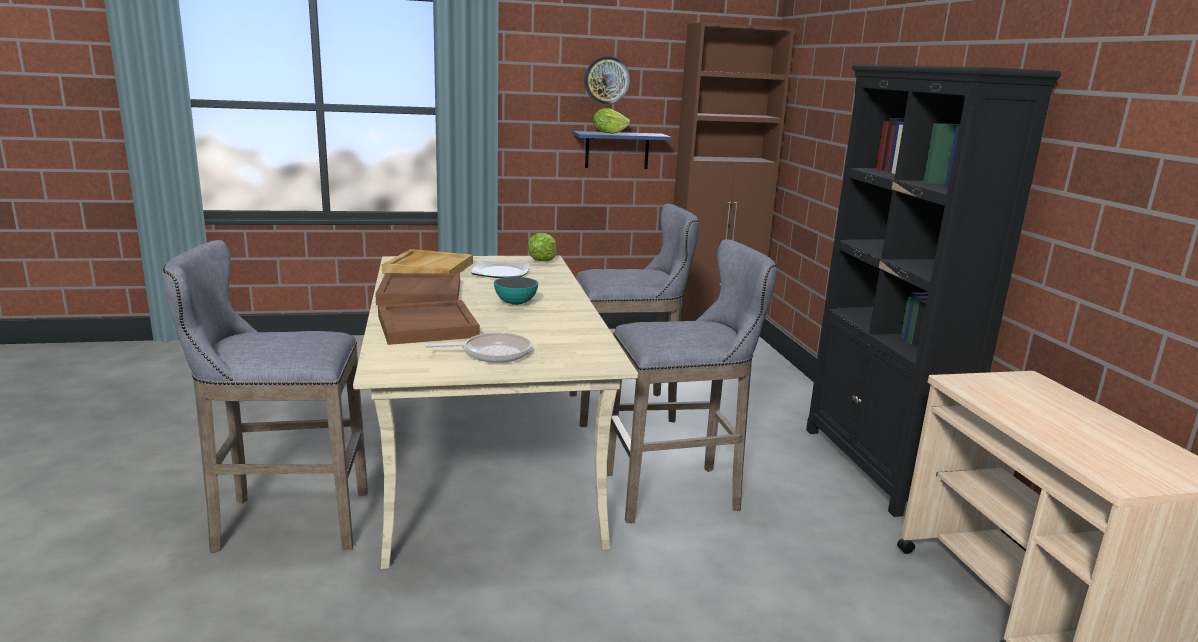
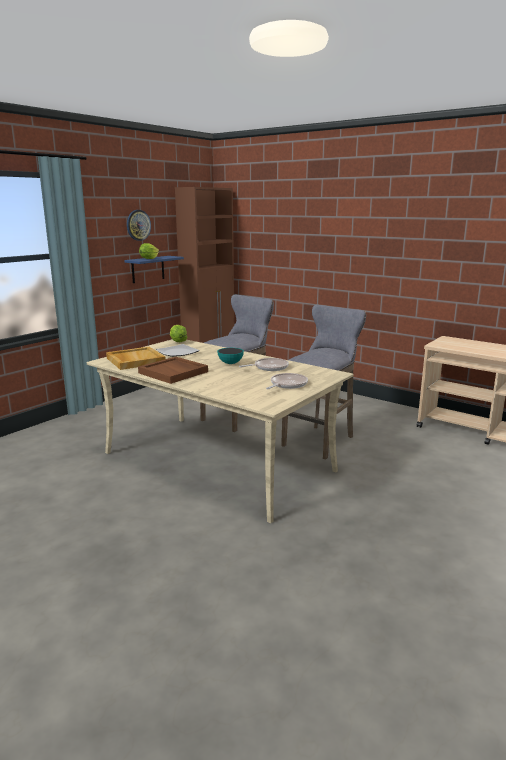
camera: 40 degrees left, 0 degrees up
grey stool [162,240,368,553] -> none
brown tray [378,300,480,345] -> none
black bookcase [806,64,1061,517] -> none
none -> frying pan [239,358,289,371]

